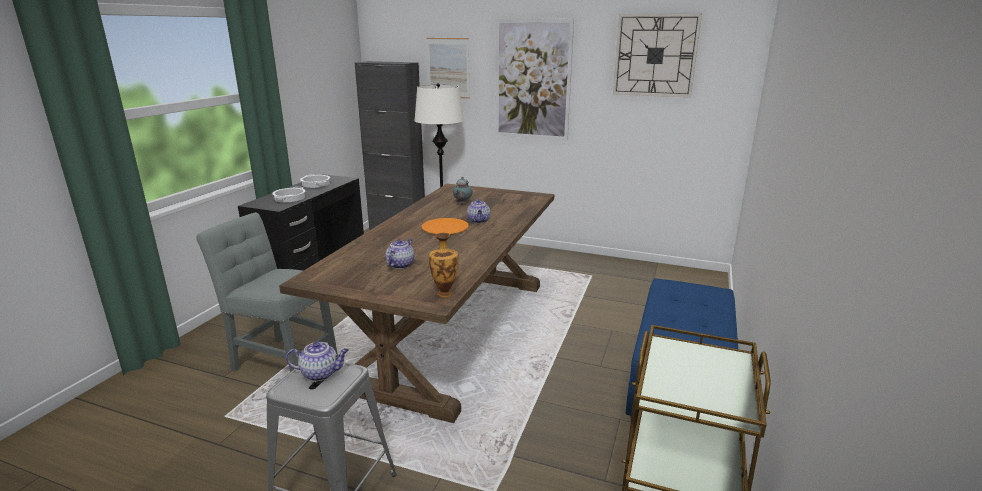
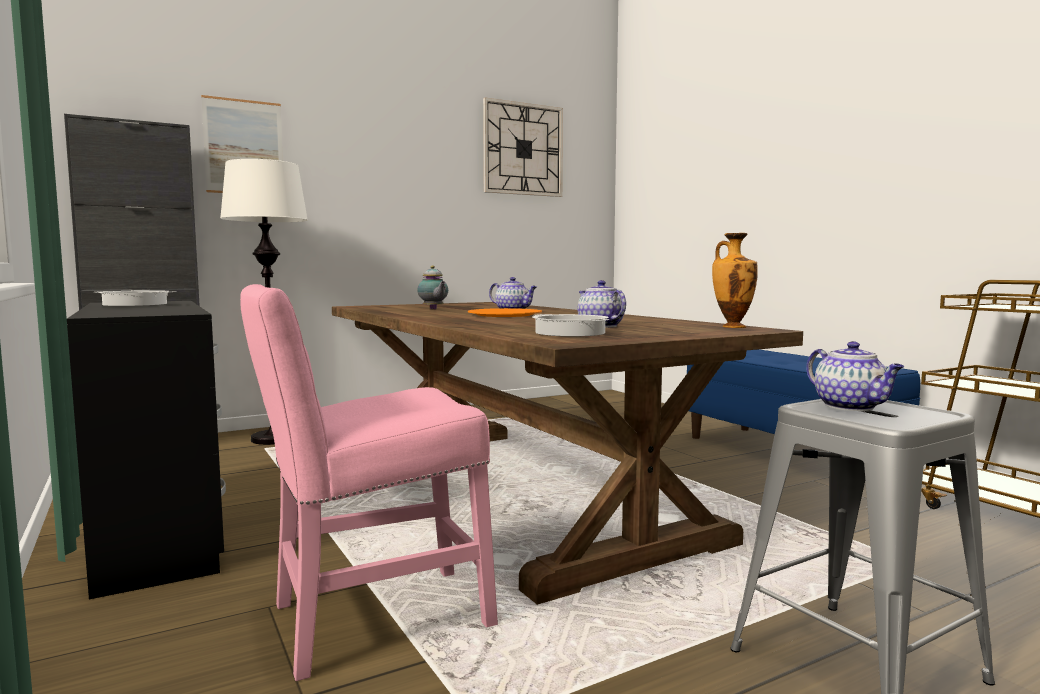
camera: 50 degrees left, 15 degrees down
grey chair [196,212,338,372] -> pink chair [240,284,498,681]
cooking pot [272,187,305,202] -> cooking pot moved to [532,314,610,337]
teapot [286,342,349,381] -> teapot turned 120 degrees clockwise [807,341,904,411]
picture [496,19,574,140] -> none

